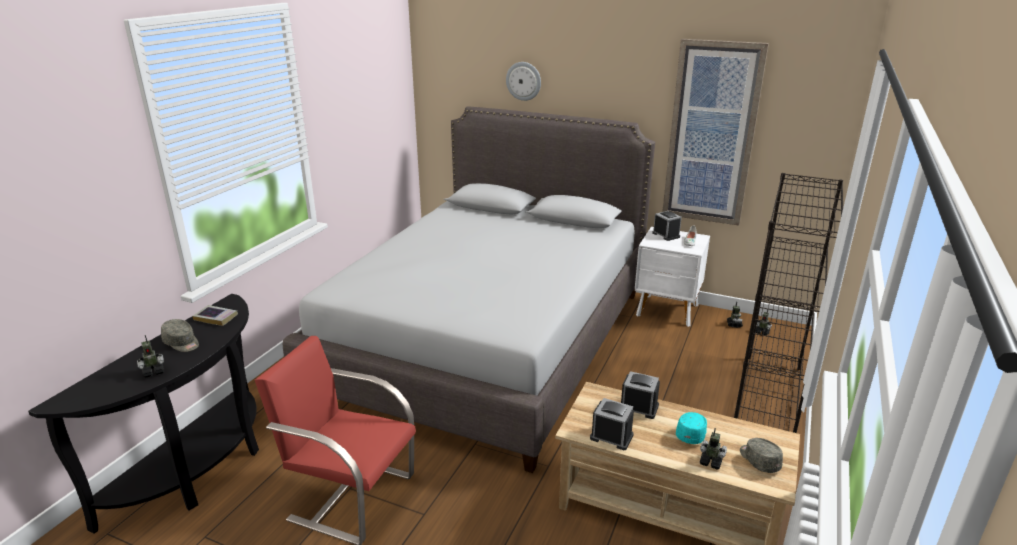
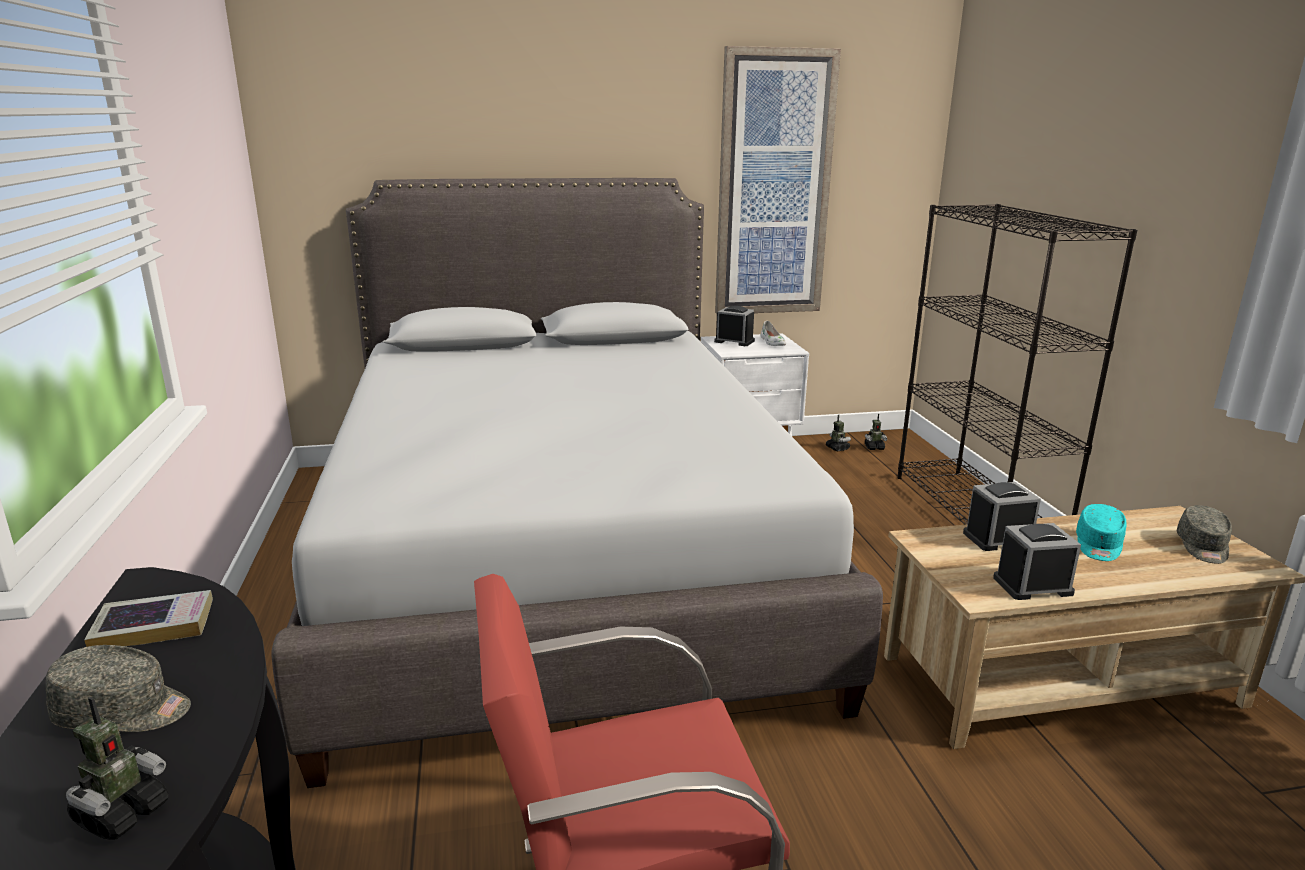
camera: 35 degrees left, 5 degrees down
wall clock [506,62,541,101] -> none
turquoise cap [676,412,707,444] -> turquoise cap turned 150 degrees counterclockwise [1076,504,1127,561]
toy robot [700,428,727,470] -> none
grey cap [740,438,783,473] -> grey cap turned 105 degrees counterclockwise [1177,505,1232,564]

